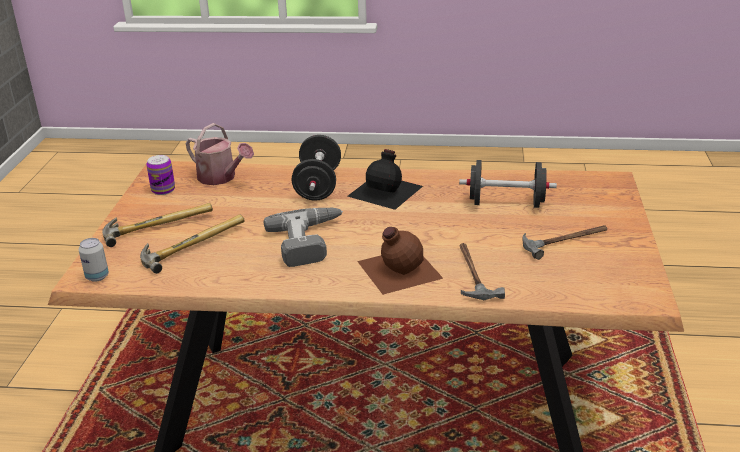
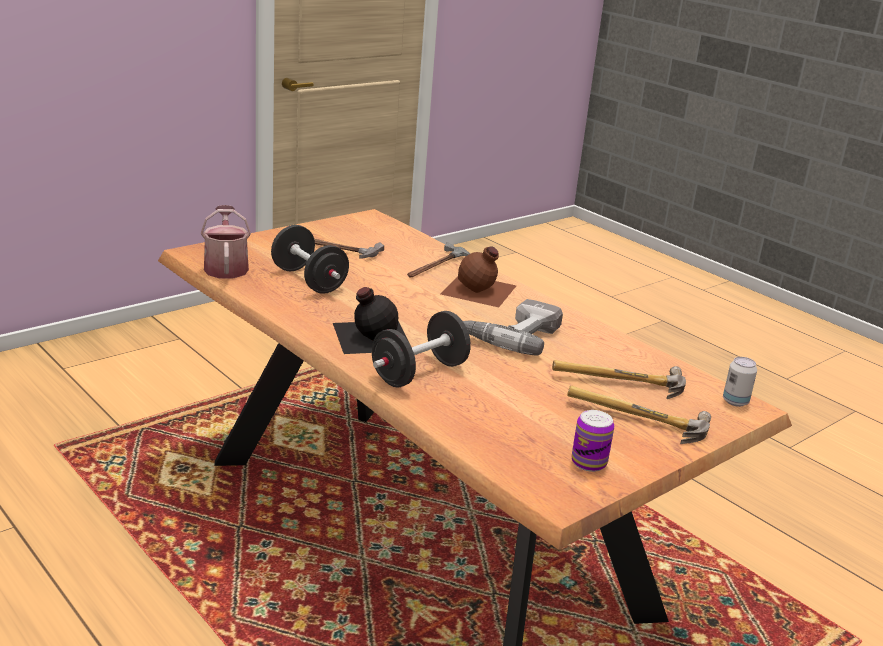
camera: 140 degrees left, 5 degrees down
watering can [186,123,254,185] -> watering can moved to [201,205,251,278]

